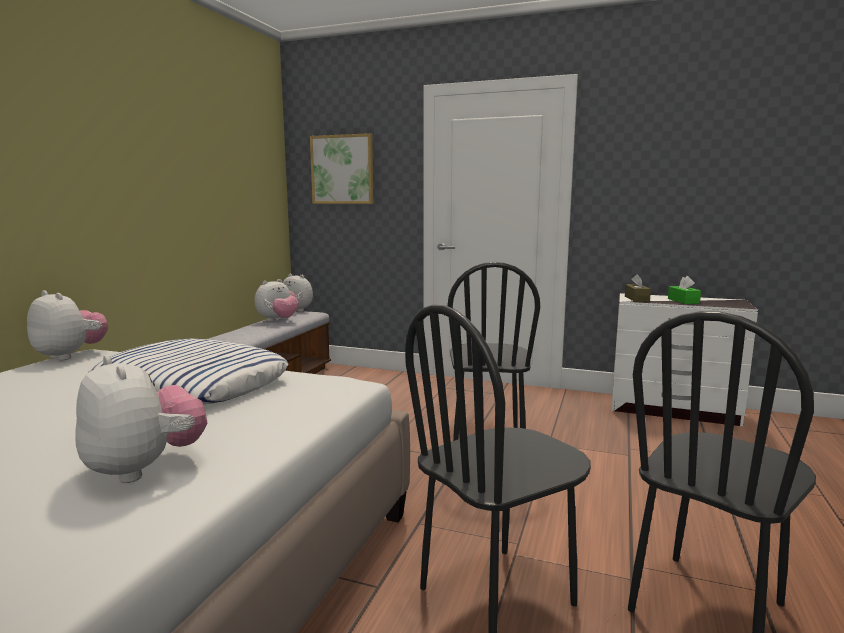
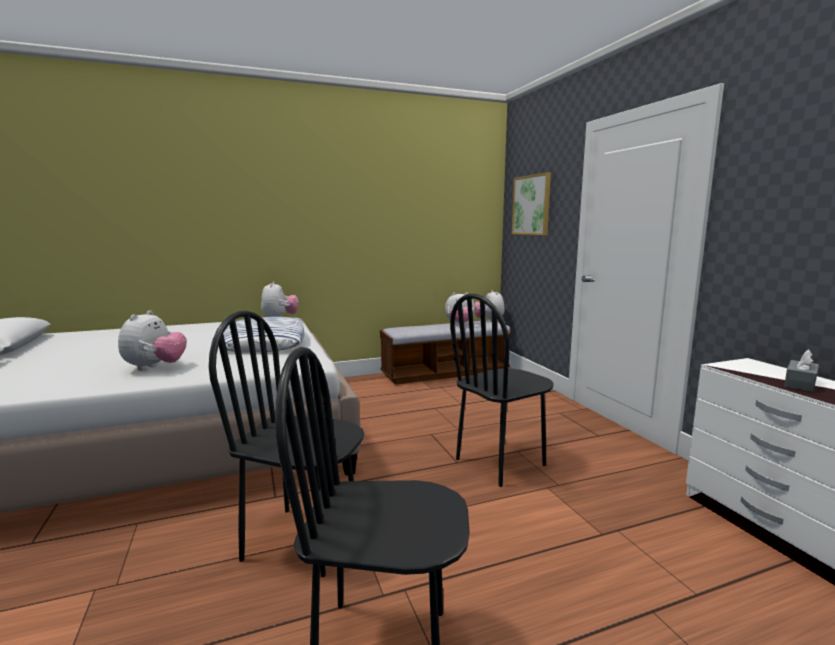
camera: 50 degrees right, 0 degrees up
brown tissue box [625,274,651,302] -> none
green tissue box [668,276,701,304] -> grey tissue box [784,349,819,392]

